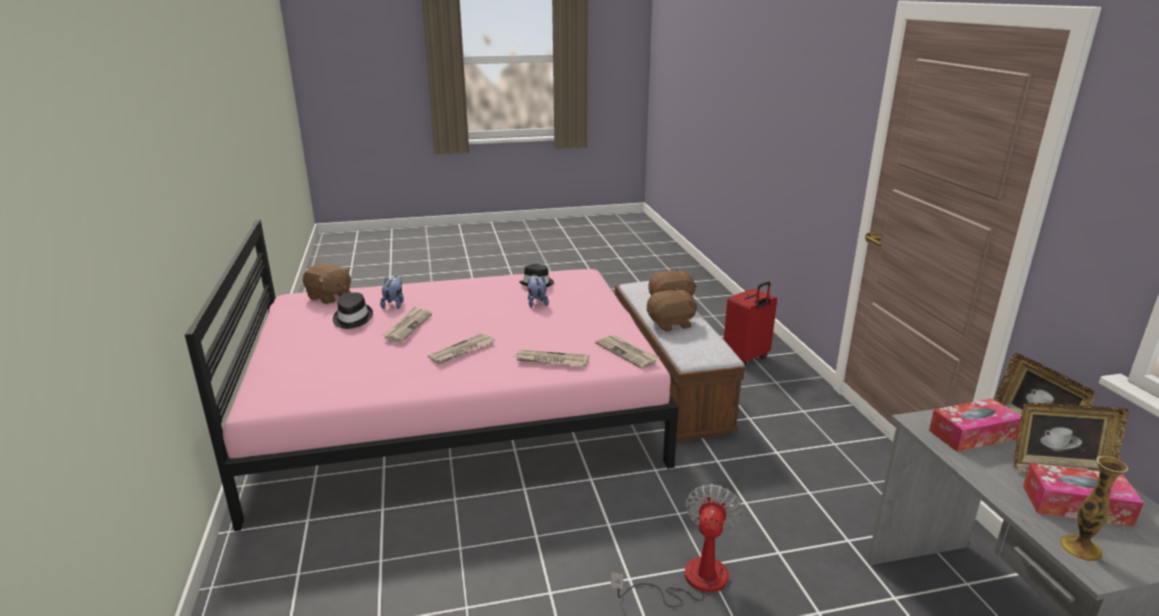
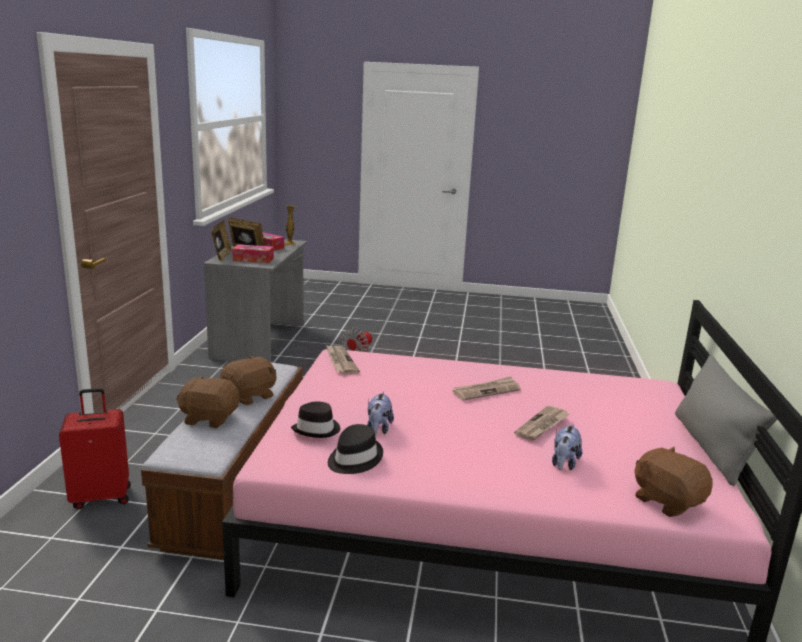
camera: 160 degrees left, 5 degrees down
black hat [333,292,373,329] -> black hat moved to [291,401,340,438]
newspaper [514,350,589,366] -> none
brown plush toy [647,288,697,332] -> brown plush toy turned 135 degrees clockwise [220,355,276,405]
none -> grey pillow [675,355,777,486]

